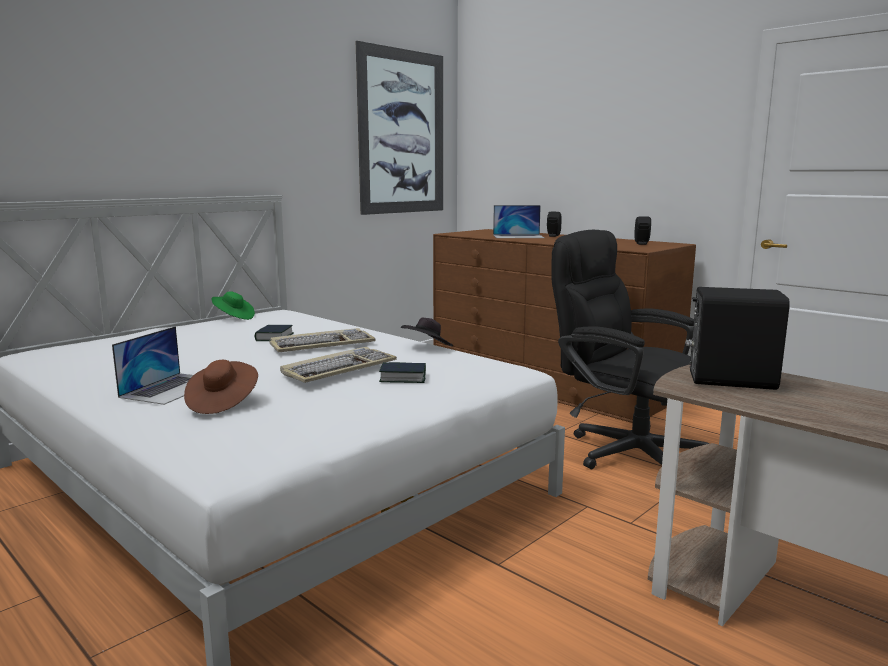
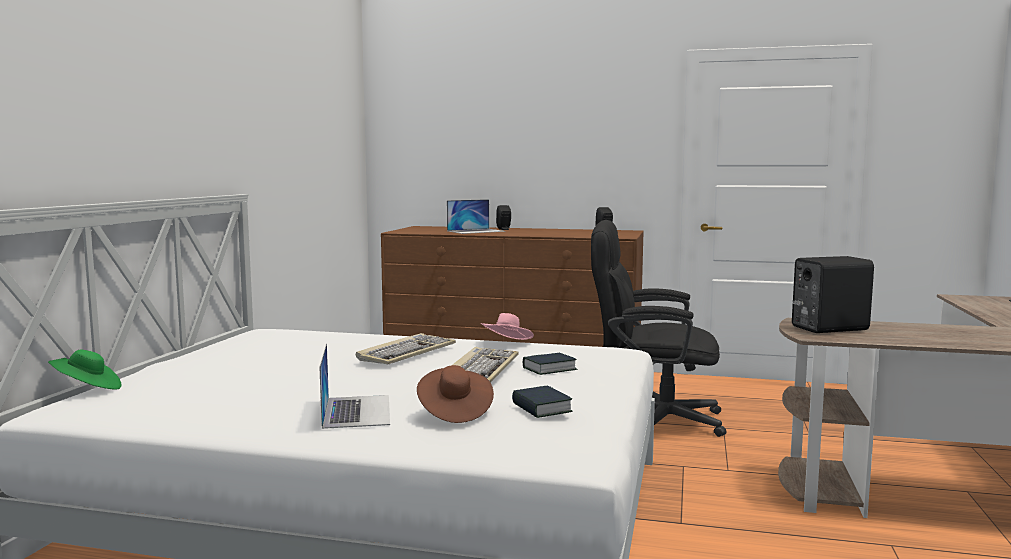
camera: 30 degrees left, 5 degrees down
green hat [212,291,255,320] -> green hat moved to [48,350,121,390]
book [255,325,294,341] -> book moved to [512,386,573,418]
picture [356,41,443,215] -> none
black hat [401,317,453,346] -> pink hat [481,313,534,340]

